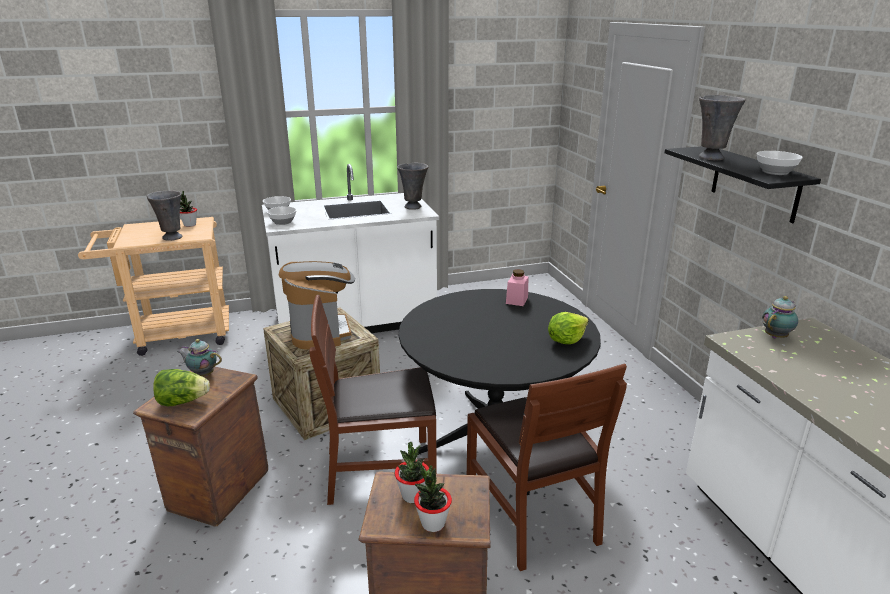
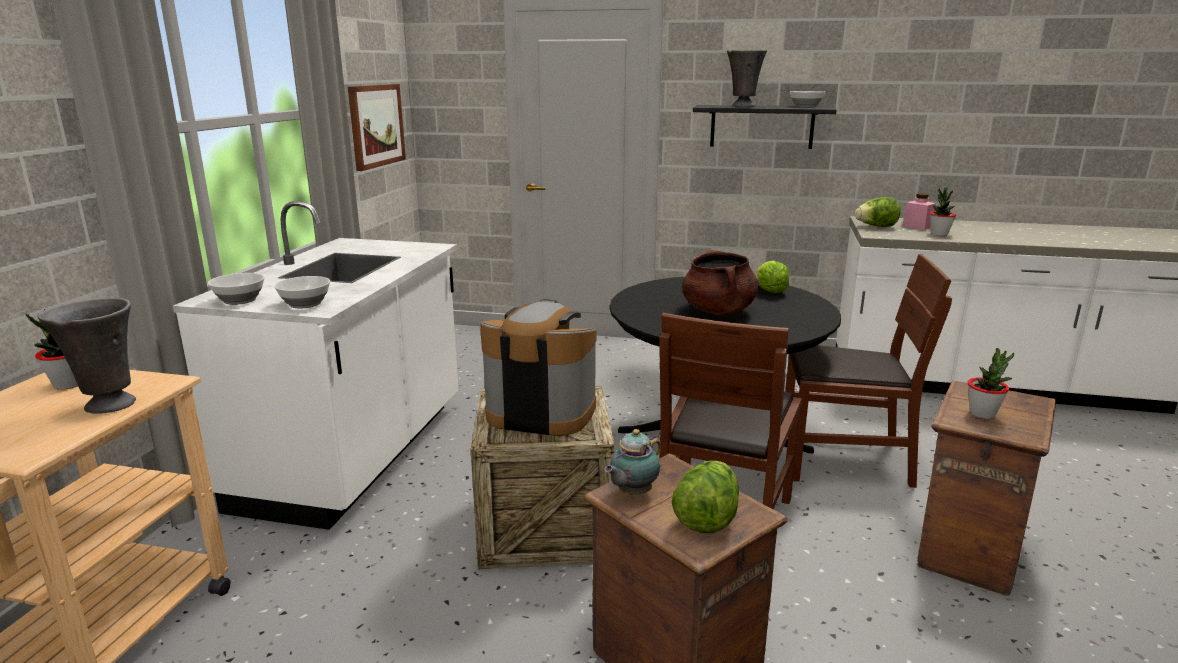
camera: 60 degrees left, 5 degrees down
grey vase [397,163,428,210] -> none
potted plant [414,460,452,532] -> potted plant moved to [929,187,956,236]
pink jar [506,269,528,306] -> pink jar moved to [902,193,936,230]
teapot [762,296,798,338] -> lettuce [855,197,900,227]
none -> picture [348,84,406,171]
none -> brown cooking pot [682,250,759,315]

